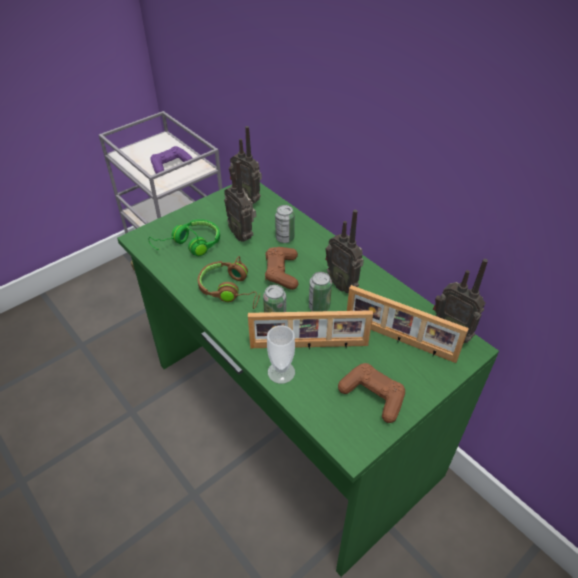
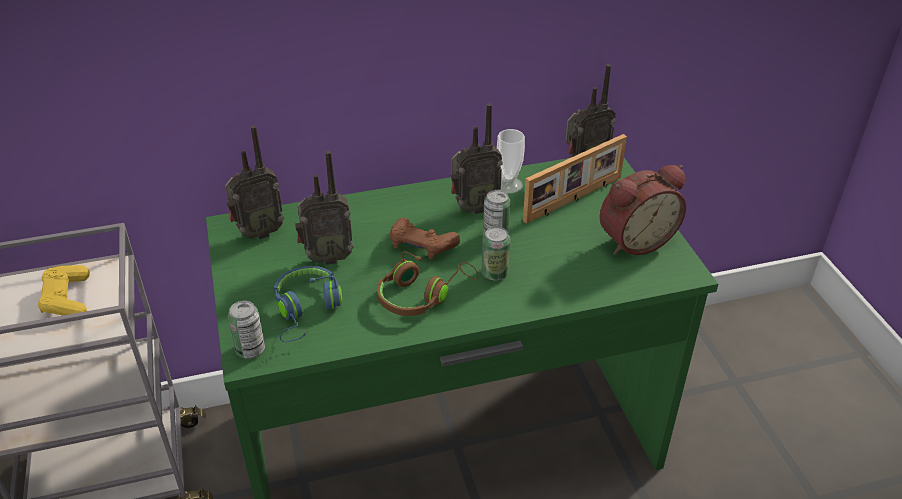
camera: 65 degrees left, 5 degrees down
green headphones [148,219,220,256] -> blue headphones [274,266,342,342]
purple game controller [150,146,192,174] -> yellow game controller [38,265,90,316]
picture frame [248,310,373,349] -> none
cup [267,325,295,384] -> cup moved to [497,129,525,194]
can [275,205,295,243] -> can moved to [228,301,265,359]
brown game controller [338,363,405,423] -> alarm clock [599,165,686,255]

